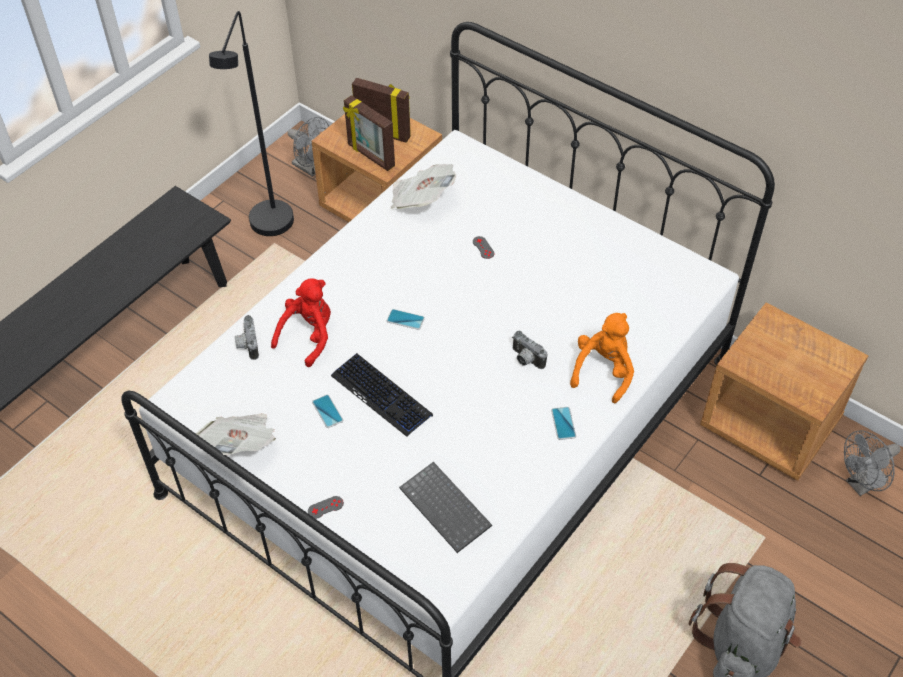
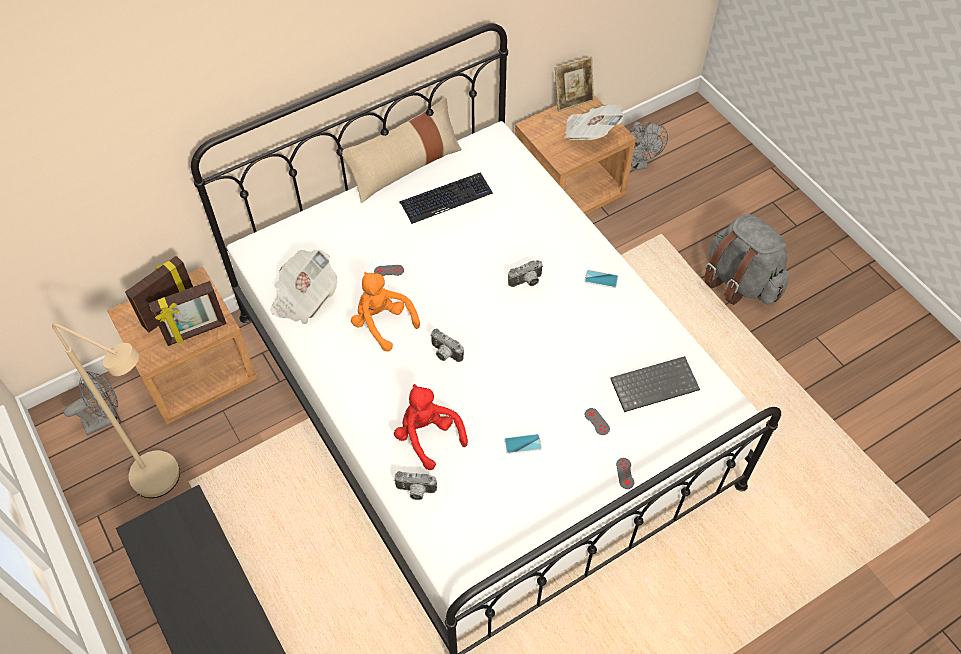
camera: 70 degrees left, 5 degrees up
newspaper [195,413,276,455] -> newspaper moved to [564,104,624,140]
black floor lamp [209,11,294,236] -> beige floor lamp [52,323,180,498]
keyboard [331,353,433,437] -> keyboard moved to [399,172,493,224]
phone [387,309,425,330] -> camera [430,329,464,362]
orange plush toy [570,313,634,404] -> orange plush toy moved to [351,272,420,352]
none -> beige pillow [342,97,462,203]
none -> picture frame [555,56,594,112]
none -> grey game controller [585,408,610,435]

